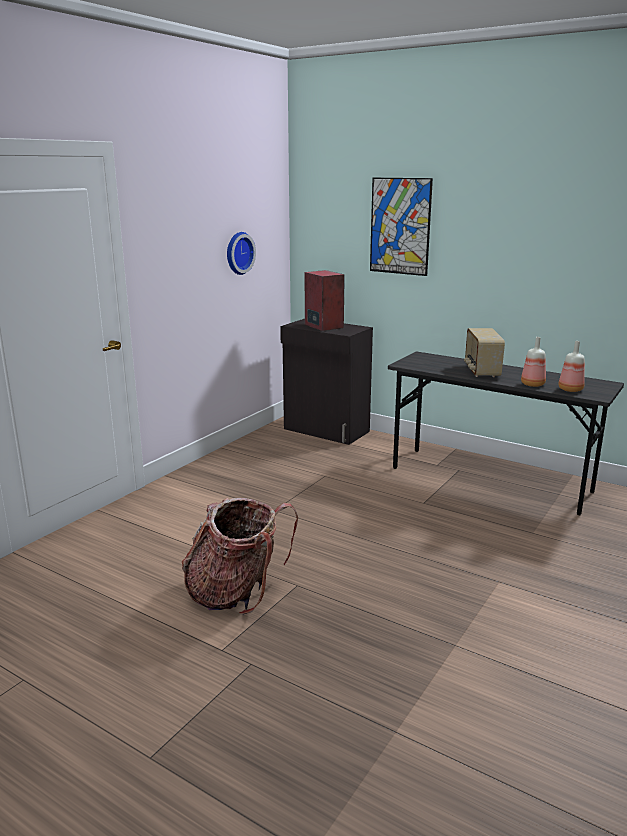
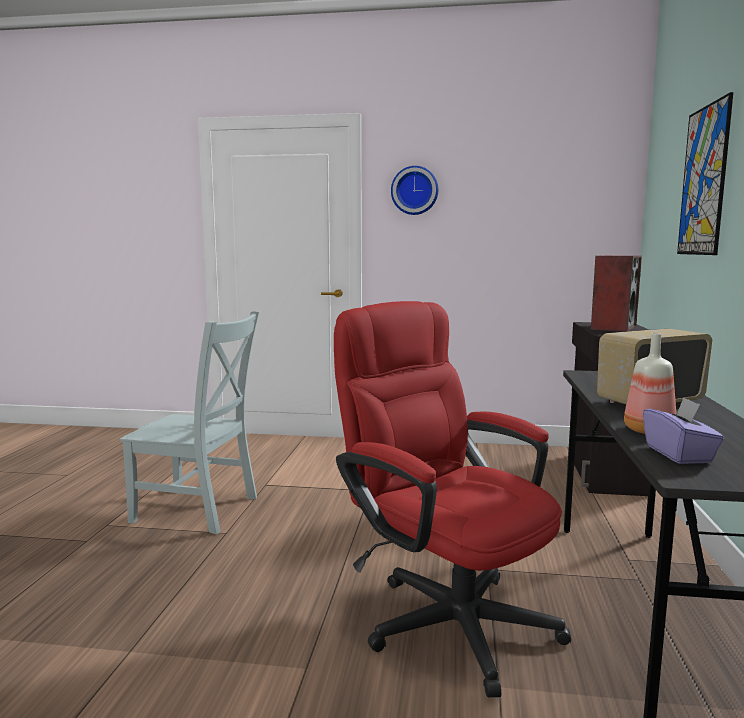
camera: 65 degrees right, 10 degrees down
backpack [182,498,298,615] -> grey chair [120,311,260,534]
wall clock [227,232,256,275] -> wall clock moved to [391,166,438,215]
bottle [558,341,585,392] -> purple tissue box [643,397,724,464]
none -> red office chair [334,301,571,697]

